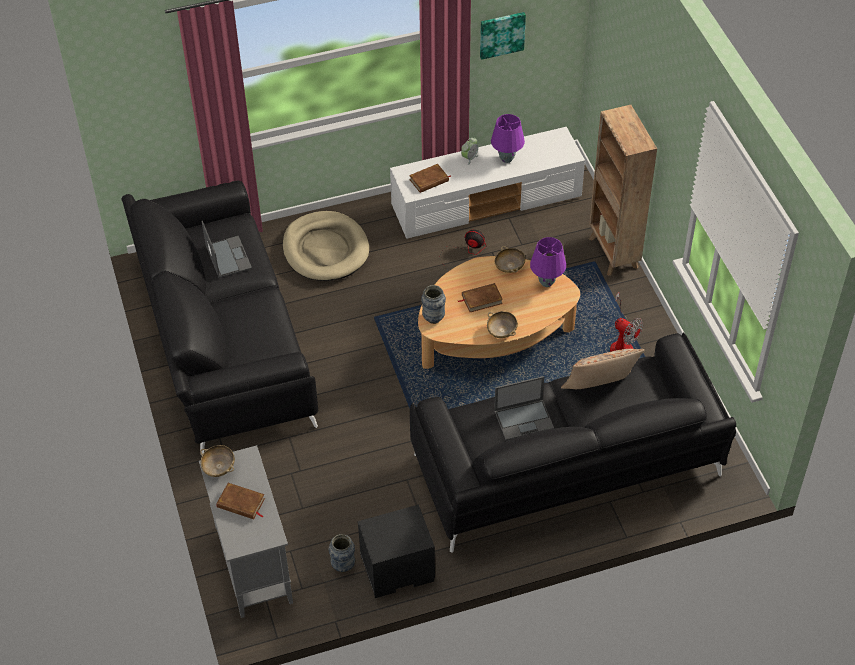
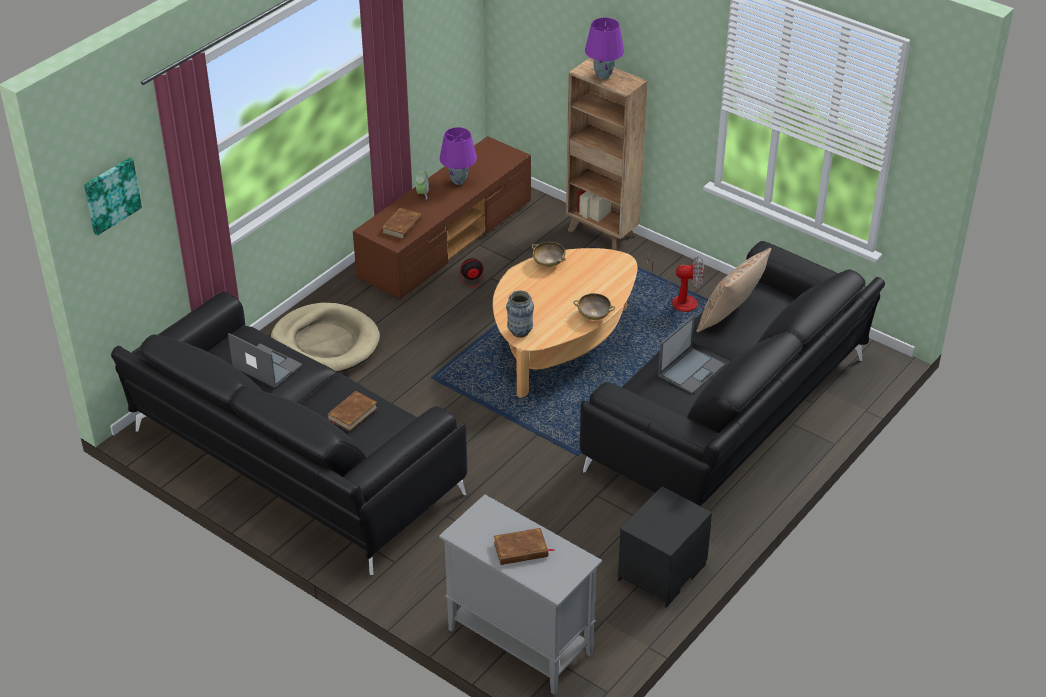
camera: 35 degrees left, 10 degrees down
beige bowl [200,445,235,477] -> none
vase [329,534,355,572] -> none
white tv stand [390,127,585,239] -> brown tv stand [353,136,531,300]
brown book [458,283,503,312] -> brown book moved to [327,391,377,431]
picture [480,12,526,60] -> picture moved to [84,158,142,235]
purple table lamp [530,237,566,287] -> purple table lamp moved to [585,18,624,79]

